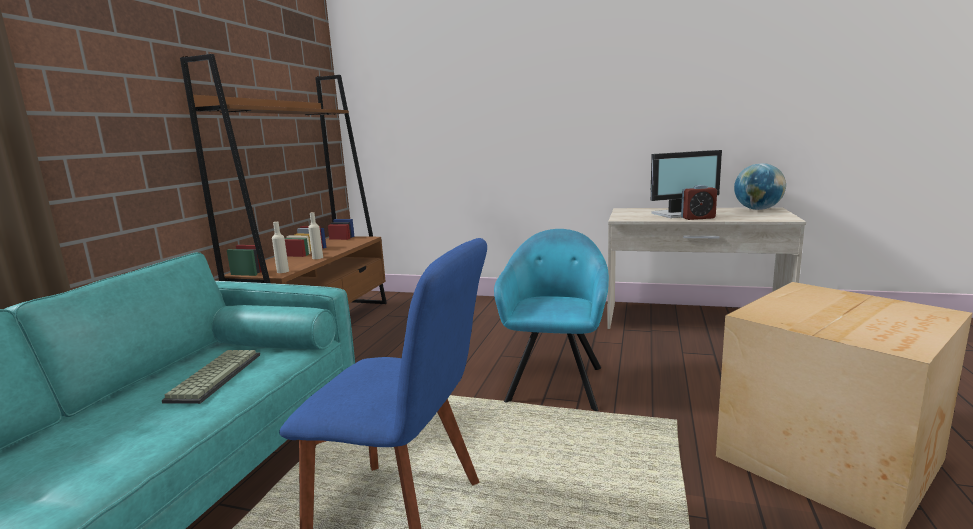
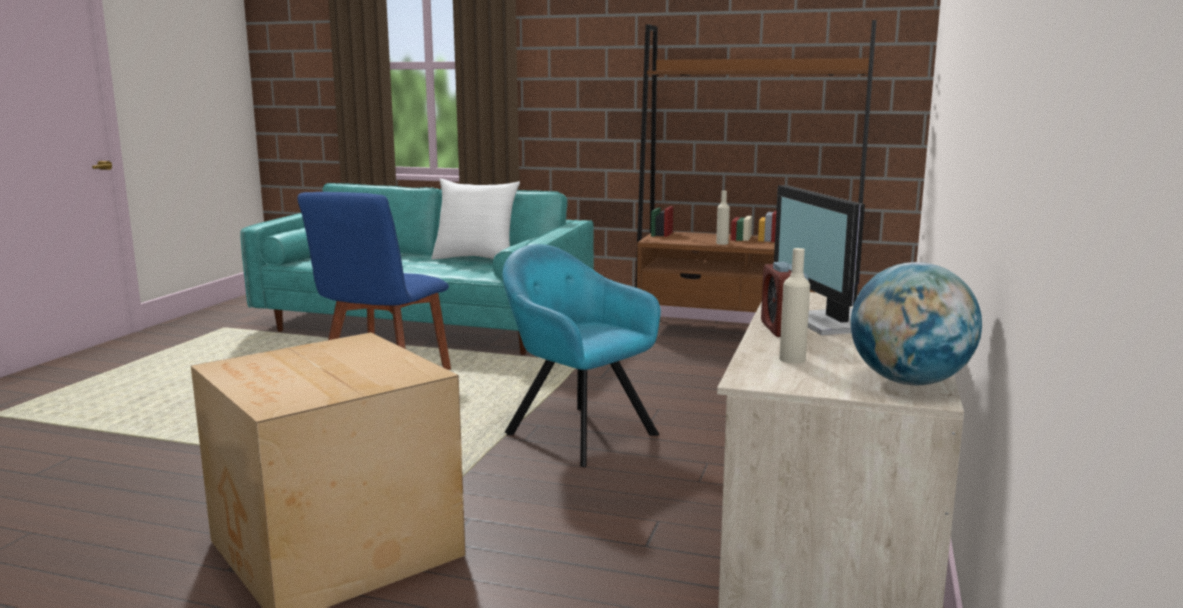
camera: 90 degrees right, 0 degrees up
keyboard [162,350,260,404] -> none
beige bottle [272,222,289,273] -> beige bottle moved to [779,248,810,364]
turquoise armchair [494,229,609,411] -> turquoise armchair turned 150 degrees counterclockwise [502,244,661,467]
none -> white pillow [431,179,520,260]

